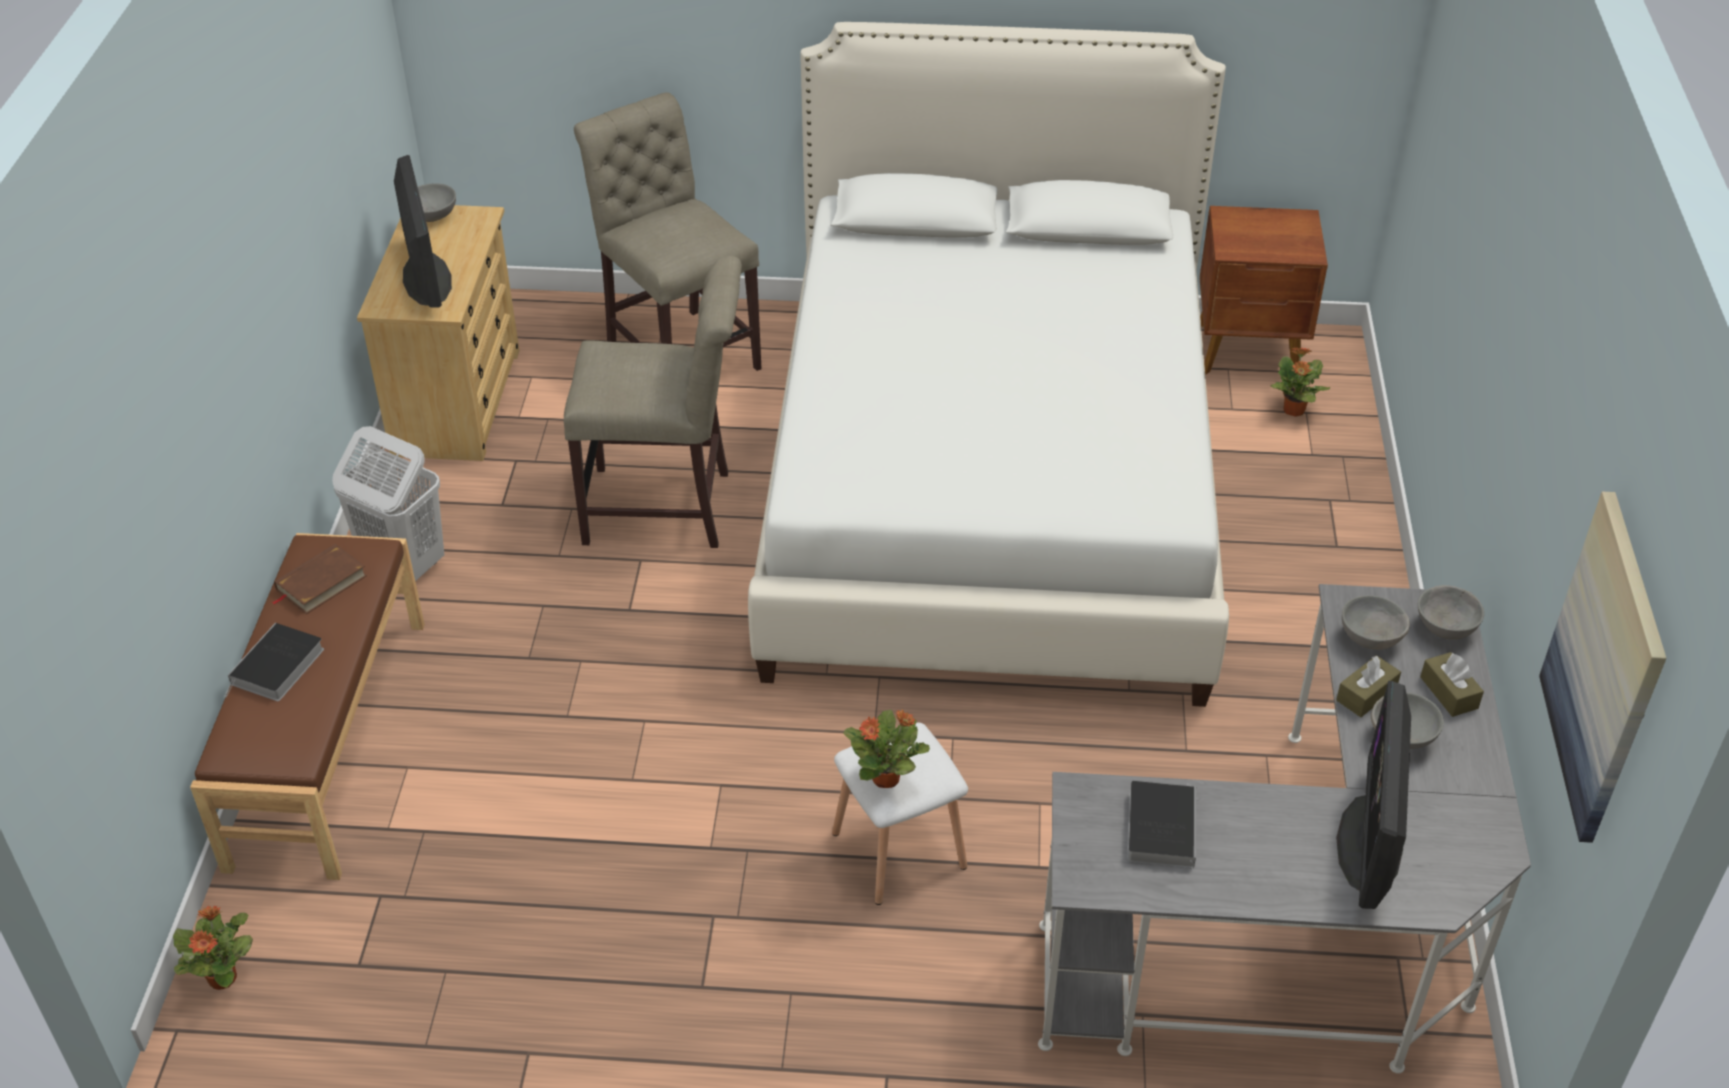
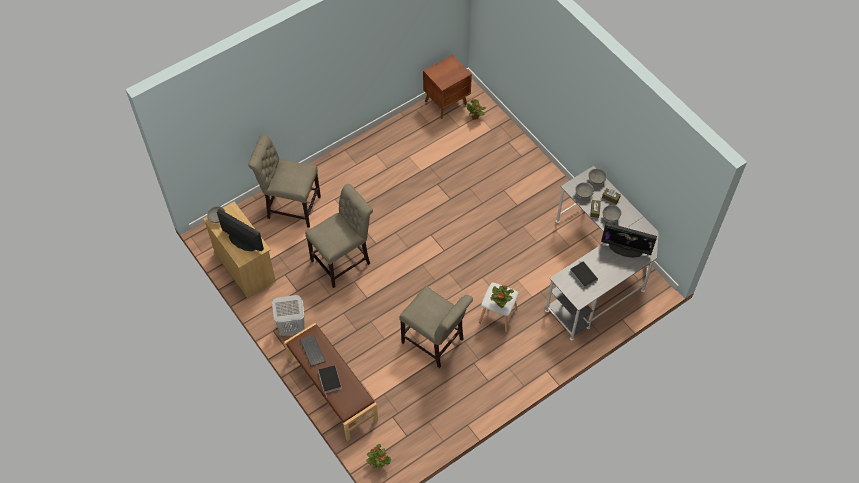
camera: 40 degrees left, 15 degrees up
brown book [271,544,367,614] -> keyboard [300,335,325,366]
white bed [748,22,1229,707] -> none
monitor [1336,681,1411,909] -> monitor turned 45 degrees counterclockwise [601,223,657,258]
picture [1539,492,1666,843] -> none
none -> beige chair [399,286,473,368]

